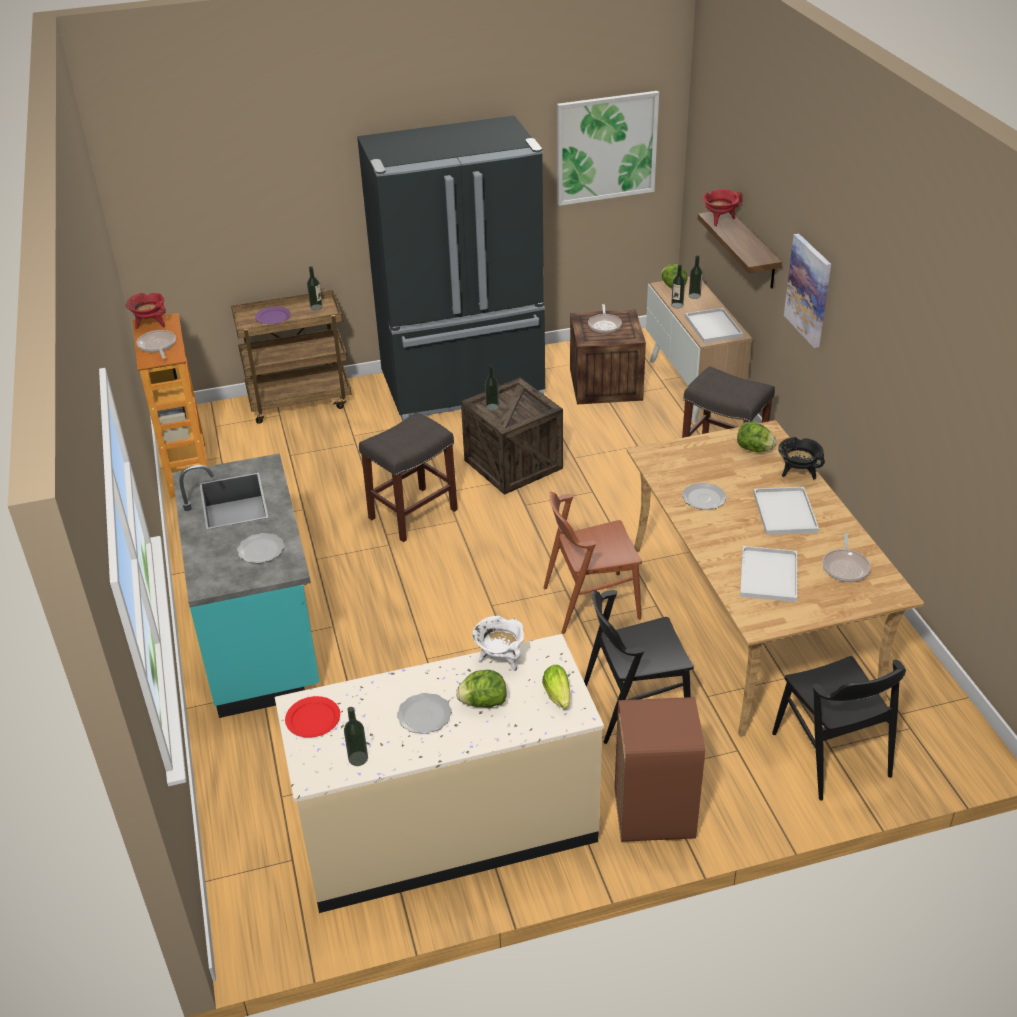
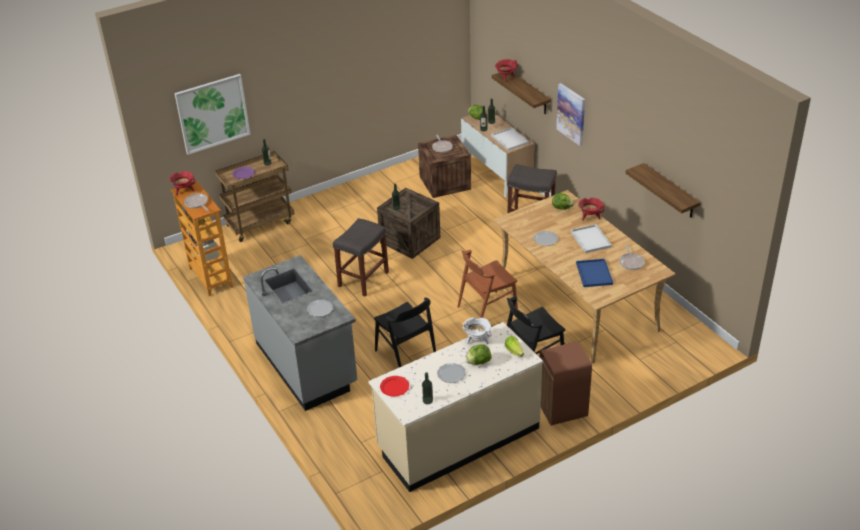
camera: 15 degrees left, 0 degrees up
turquoise counter [173,453,320,718] -> grey counter [243,255,357,411]
black fridge [357,116,545,421] -> none
picture [557,91,659,206] -> picture moved to [174,74,250,155]
white tray [740,546,797,602] -> blue tray [576,259,613,287]
black chair [772,656,906,800] -> black chair moved to [374,297,436,367]
black cooking pot [778,437,825,480] -> red cooking pot [578,198,605,221]
none -> shelf [626,163,701,218]

